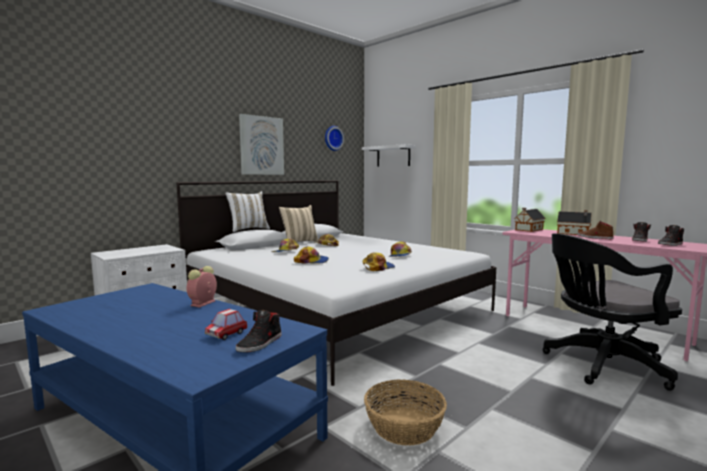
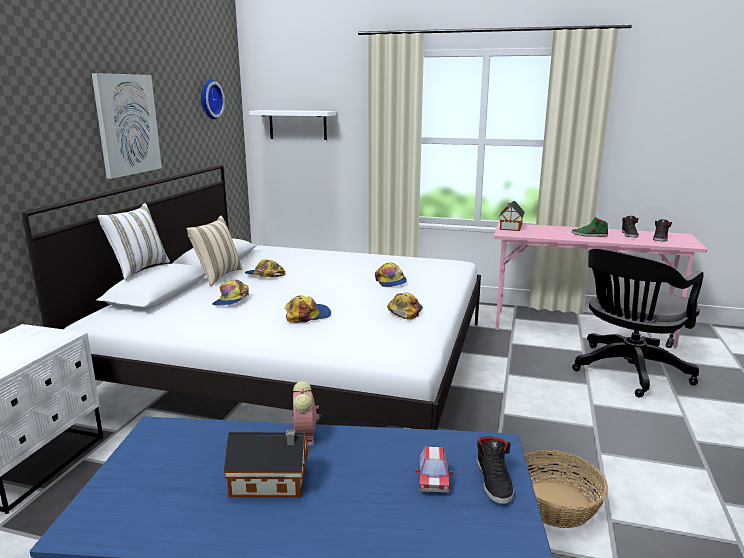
camera: 30 degrees left, 10 degrees up
toy house [557,210,592,235] -> toy house moved to [224,430,309,498]
brown shoe [577,221,614,239] -> green shoe [572,217,608,237]

